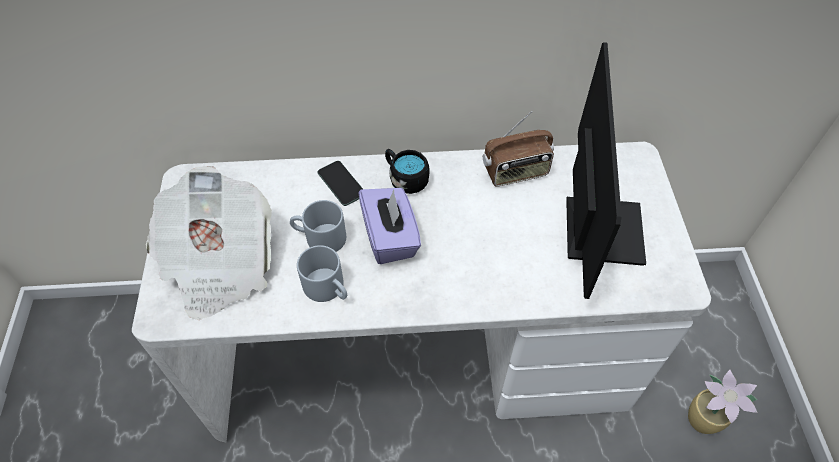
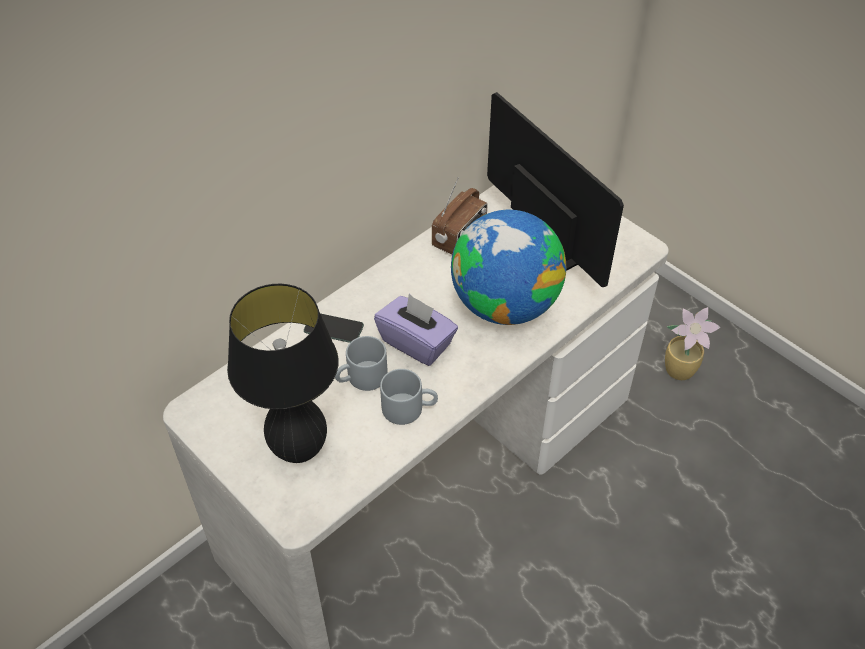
camera: 40 degrees left, 5 degrees down
newspaper [146,166,272,320] -> black table lamp [227,284,339,463]
black mug [385,149,430,194] -> none
none -> globe [451,210,566,325]

